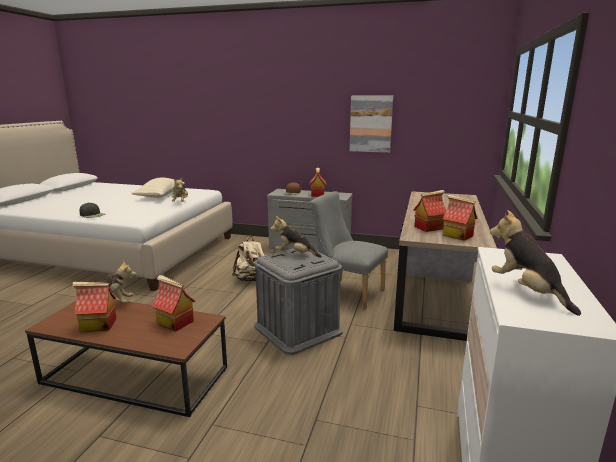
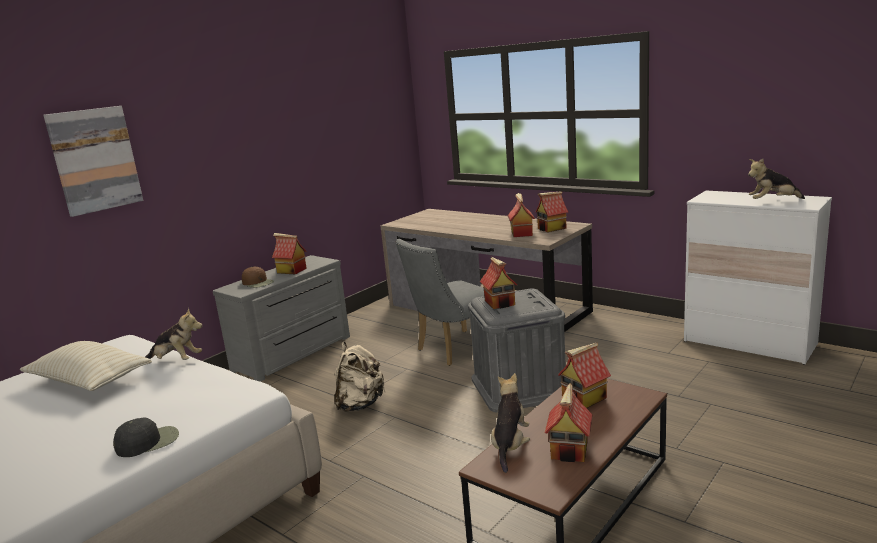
camera: 65 degrees left, 0 degrees up
plush toy [271,216,322,258] -> toy house [480,257,517,309]
picture [350,96,393,153] -> picture moved to [43,106,143,217]

